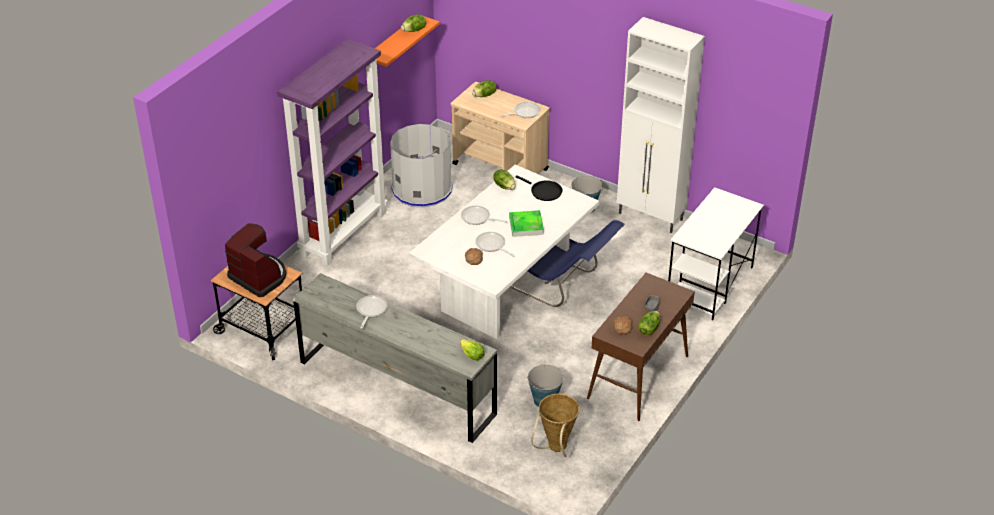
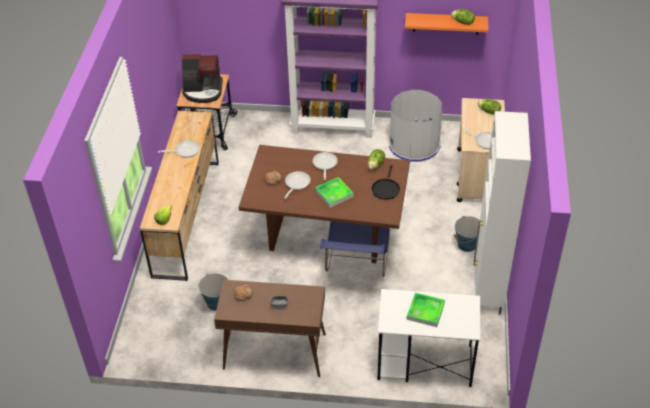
camera: 65 degrees right, 5 degrees up
coffee machine [225,223,286,297] -> coffee machine turned 75 degrees clockwise [182,54,223,103]
grey dresser [293,273,497,443] -> brown dresser [140,111,219,281]
white dining table [409,165,599,339] -> brown dining table [239,145,410,263]
basket [531,394,579,457] -> none
lettuce [638,311,660,335] -> none
none -> tray [406,293,445,327]

